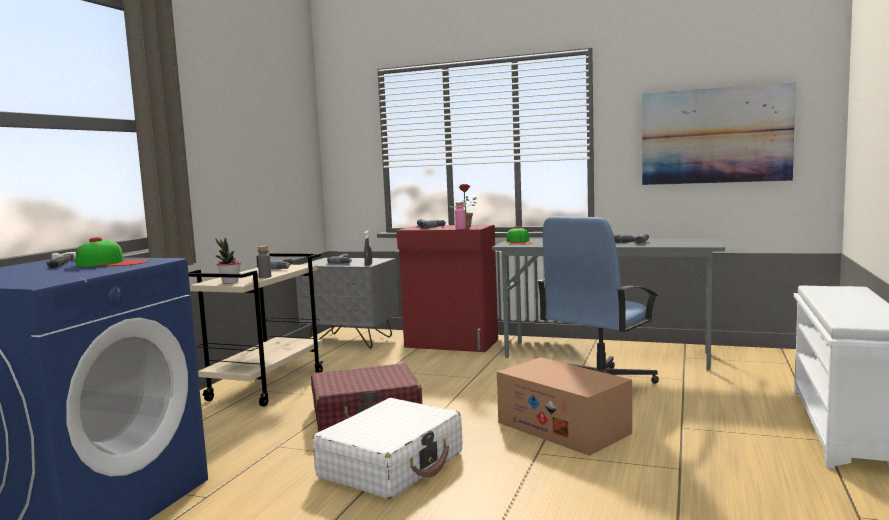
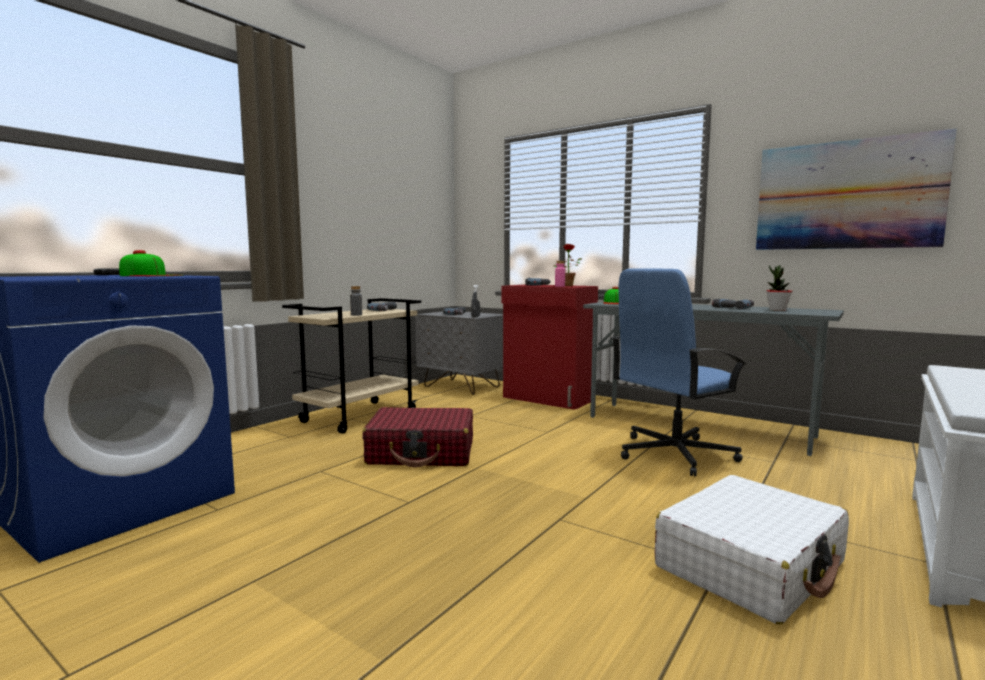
camera: 15 degrees right, 0 degrees up
potted plant [216,238,241,284] -> potted plant moved to [766,265,792,311]
white suitcase [313,398,462,499] -> white suitcase moved to [655,475,849,624]
cardboard box [497,357,632,456] -> none

